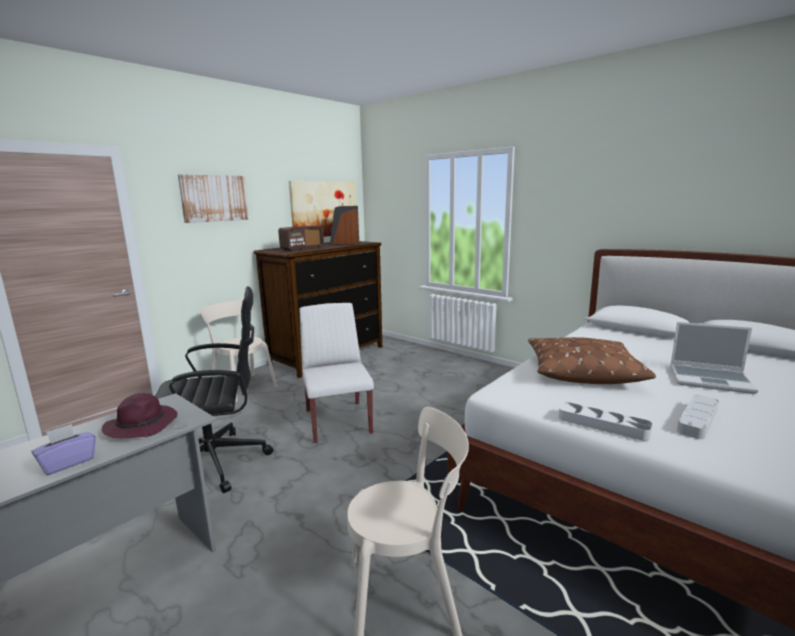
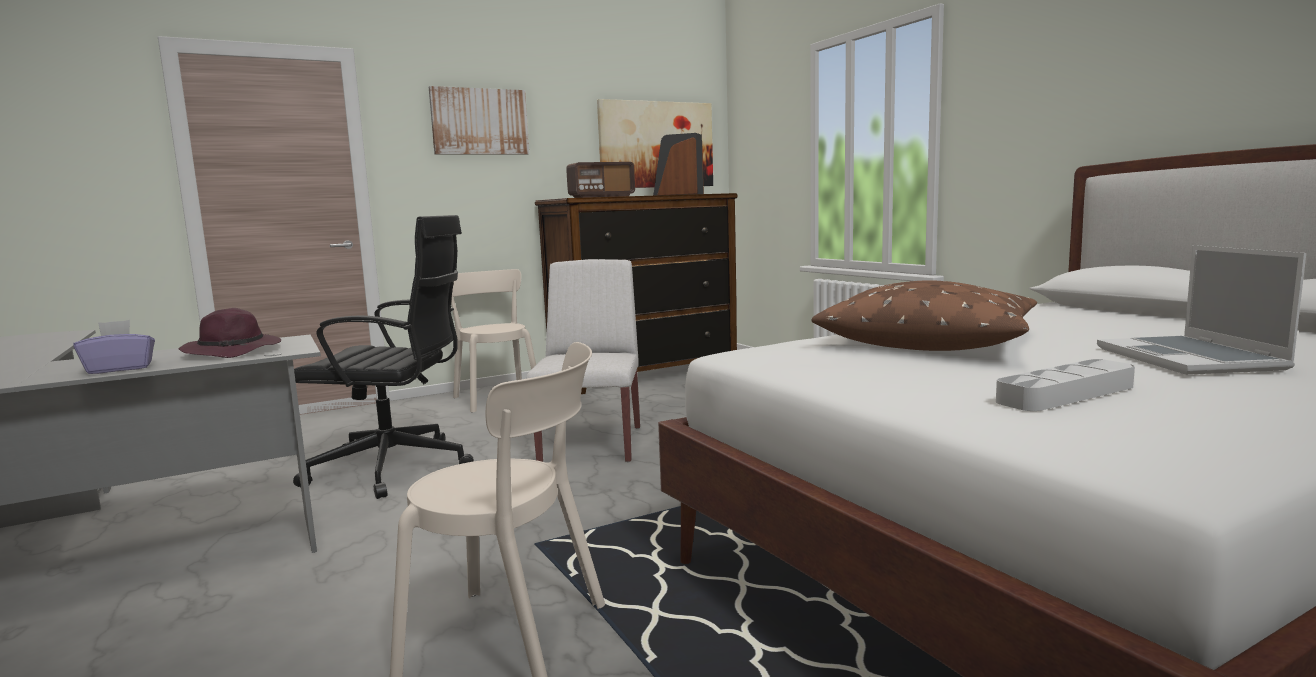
camera: 20 degrees right, 5 degrees down
grey tray [559,402,653,441] -> none
laptop [670,322,758,394] -> laptop turned 45 degrees clockwise [1097,245,1306,375]

